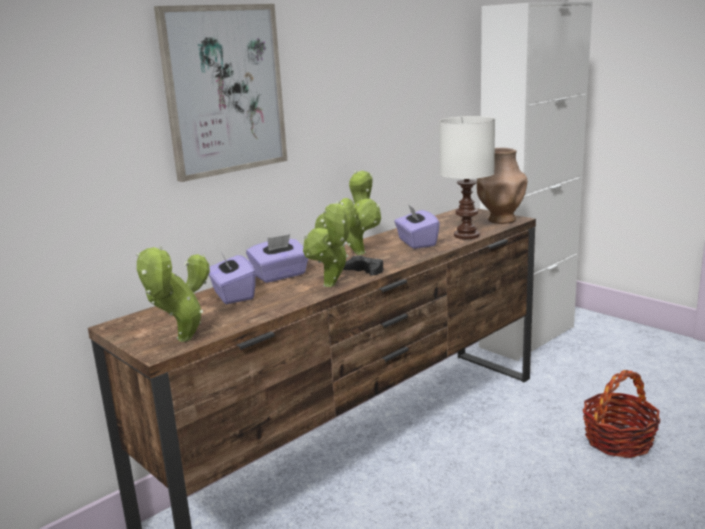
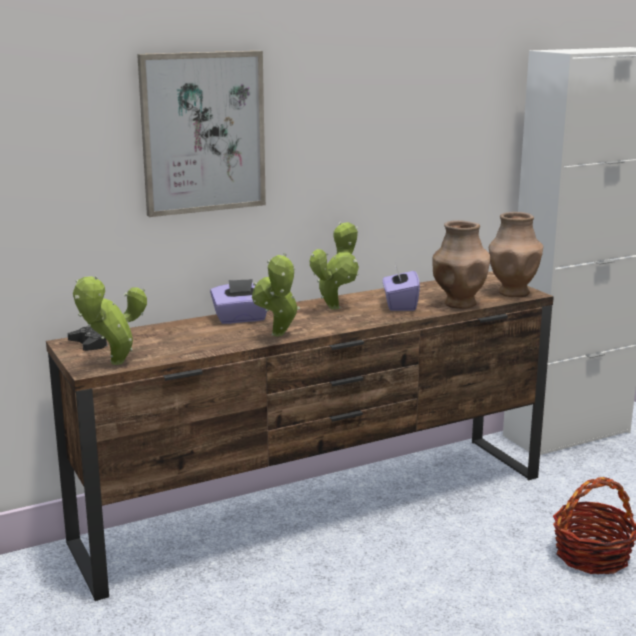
camera: 15 degrees right, 0 degrees up
purple tissue box [209,252,256,304] -> none
black game controller [343,255,384,276] -> black game controller moved to [68,327,108,351]
white table lamp [439,116,495,239] -> brown vase [432,220,491,309]

